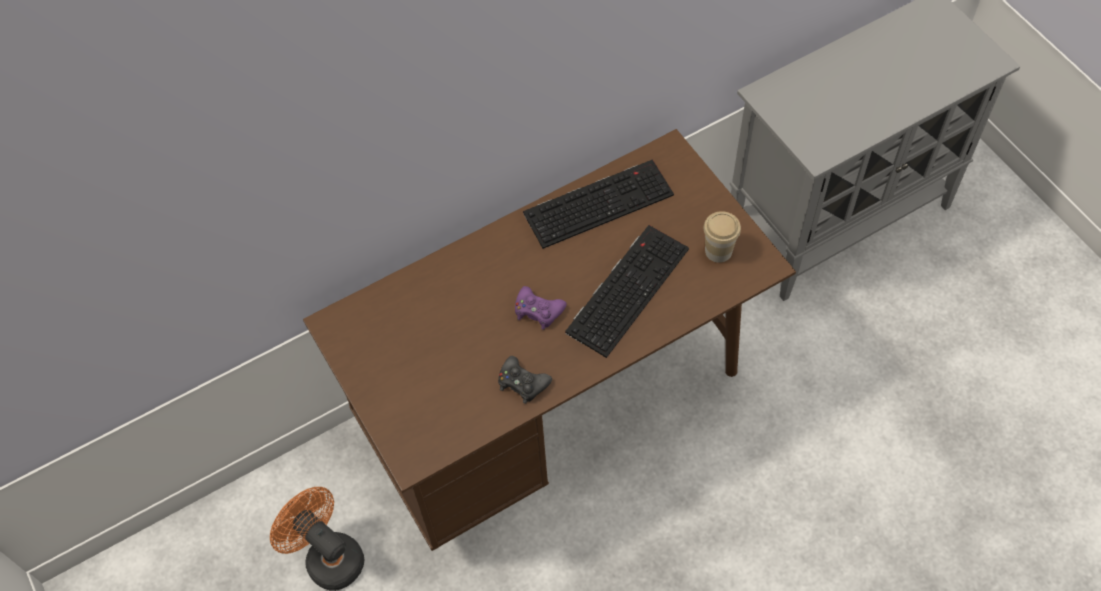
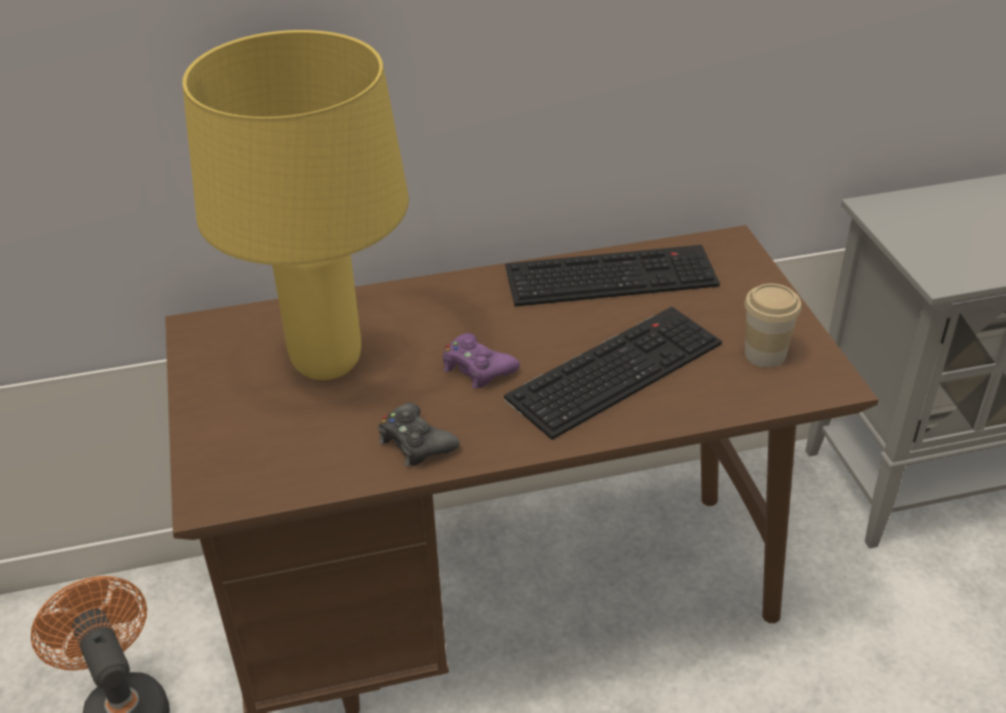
camera: 15 degrees right, 20 degrees down
none -> yellow table lamp [182,30,409,380]

